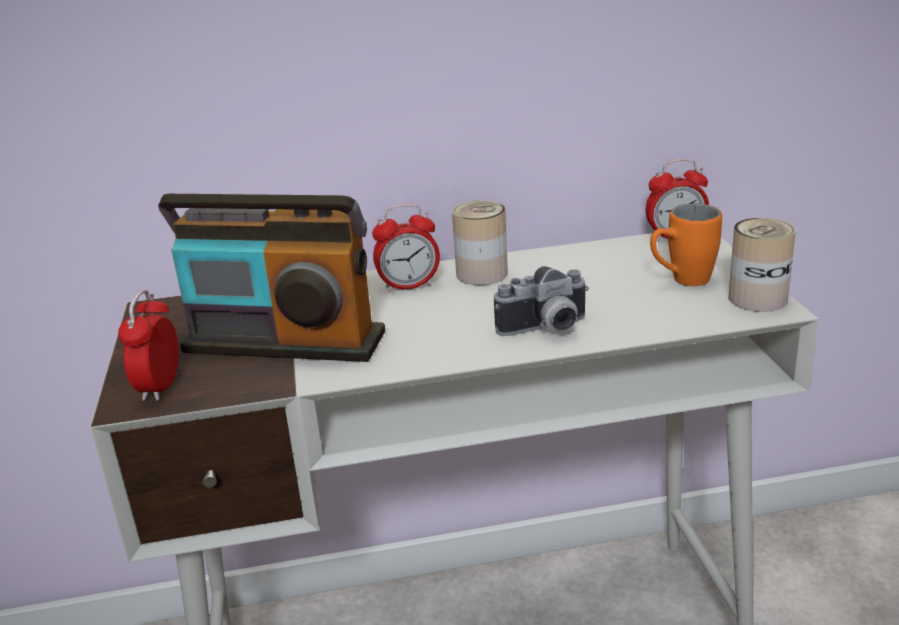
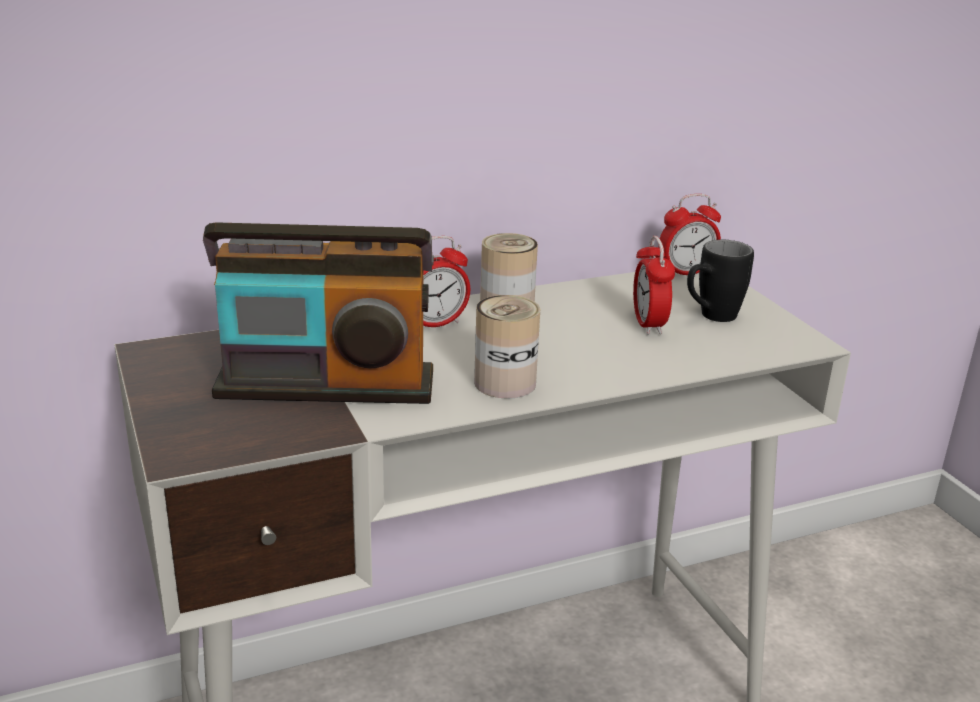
camera: 15 degrees left, 0 degrees up
alarm clock [118,290,179,401] -> alarm clock moved to [633,236,675,335]
camera [494,266,589,336] -> none
orange mug [650,204,722,286] -> black mug [687,240,754,322]
can [728,218,796,312] -> can moved to [474,295,541,399]

